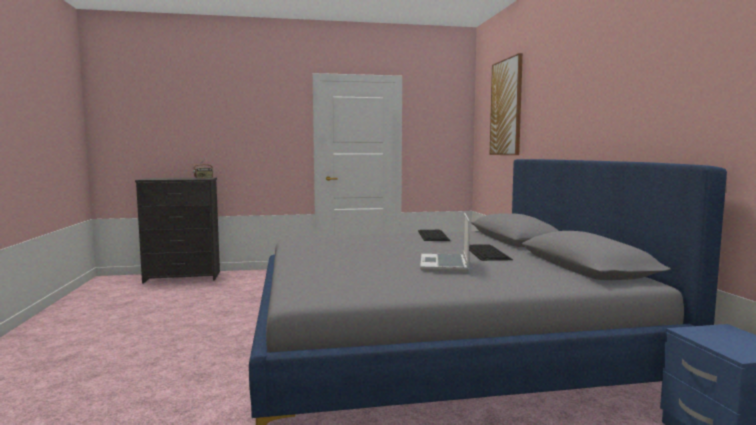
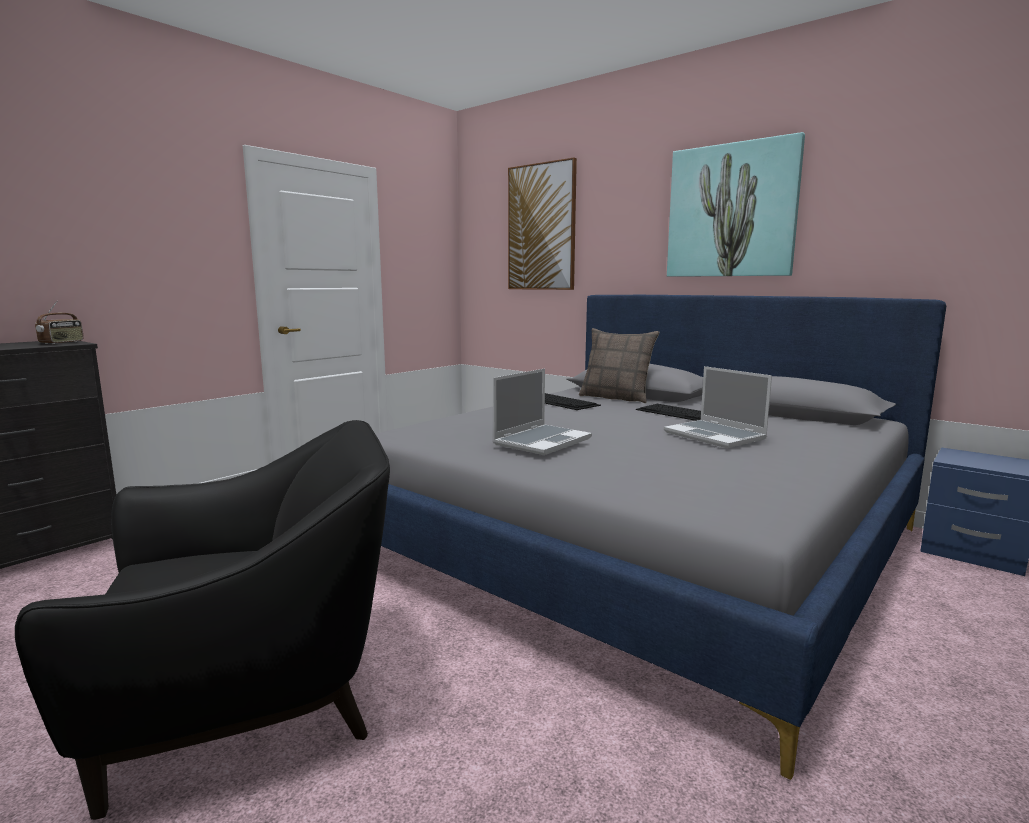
camera: 40 degrees left, 5 degrees up
none -> black armchair [15,420,390,820]
none -> laptop [493,368,592,455]
none -> pillow [579,328,659,403]
none -> picture [667,132,805,277]

